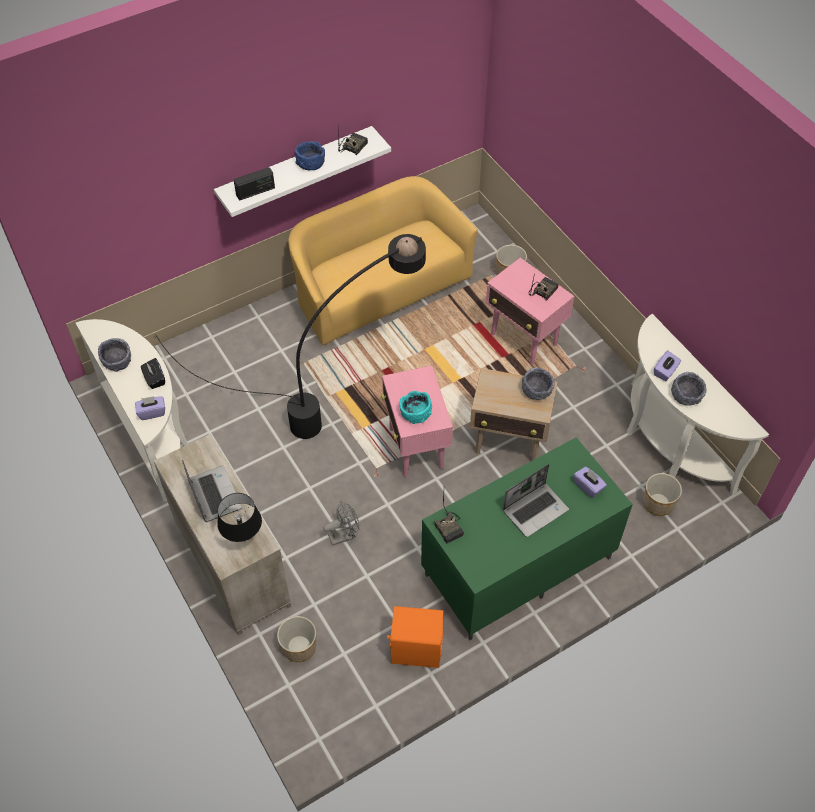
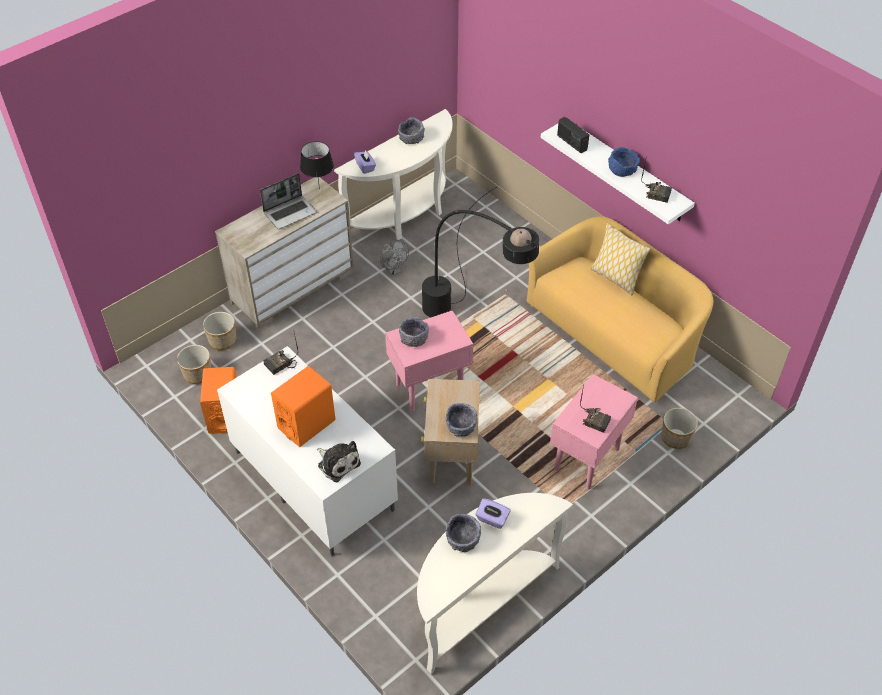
camera: 80 degrees right, 5 degrees down
black tissue box [141,358,165,389] -> none
black table lamp [217,493,262,542] -> black table lamp moved to [300,141,334,190]
grey fan [323,501,359,546] -> grey fan moved to [380,241,409,276]
turquoise bowl [399,391,432,424] -> grey bowl [399,317,429,347]
green tv stand [421,437,633,640] -> white tv stand [217,346,398,556]
laptop [503,464,569,537] -> orange speaker [271,366,336,447]
purple tissue box [574,467,607,498] -> plush toy [317,441,361,482]
planter [643,473,682,516] -> planter moved to [177,345,212,384]
none -> pillow [591,223,651,295]

